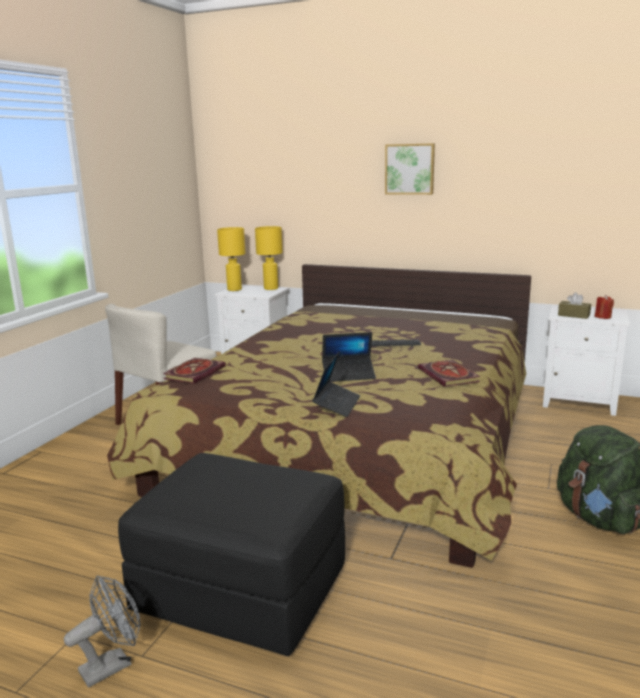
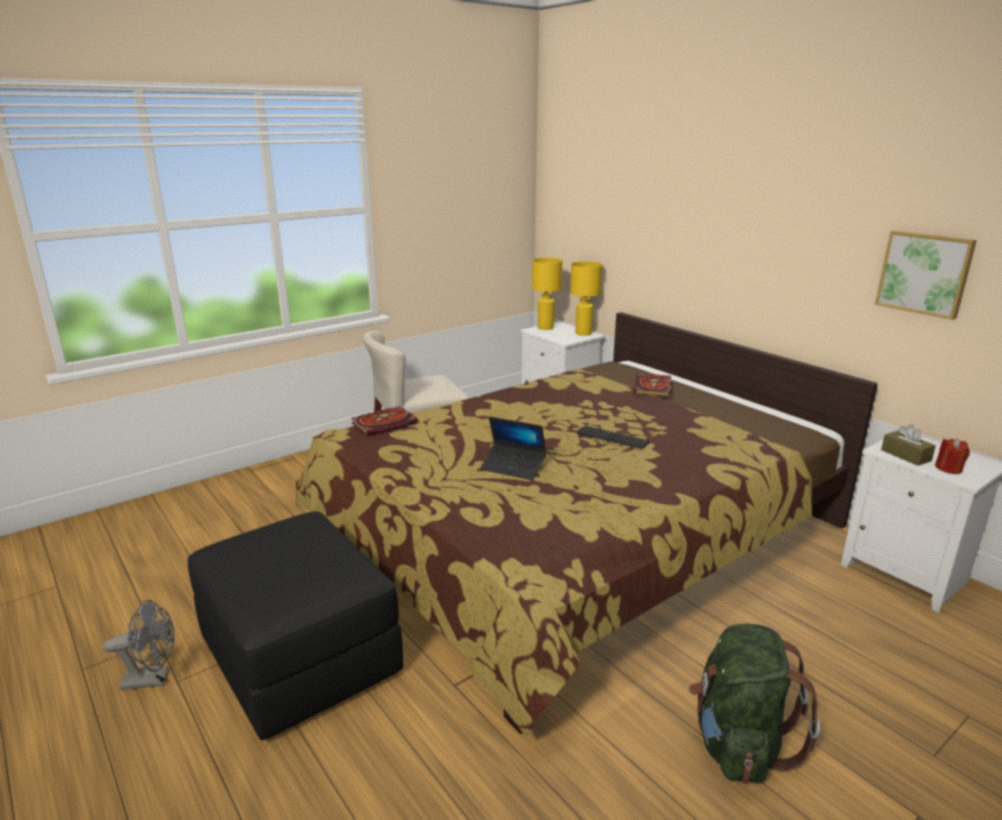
camera: 30 degrees right, 5 degrees up
laptop [312,351,360,417] -> none
picture [385,143,435,195] -> picture moved to [875,230,977,320]
book [418,359,480,387] -> book moved to [634,373,672,397]

